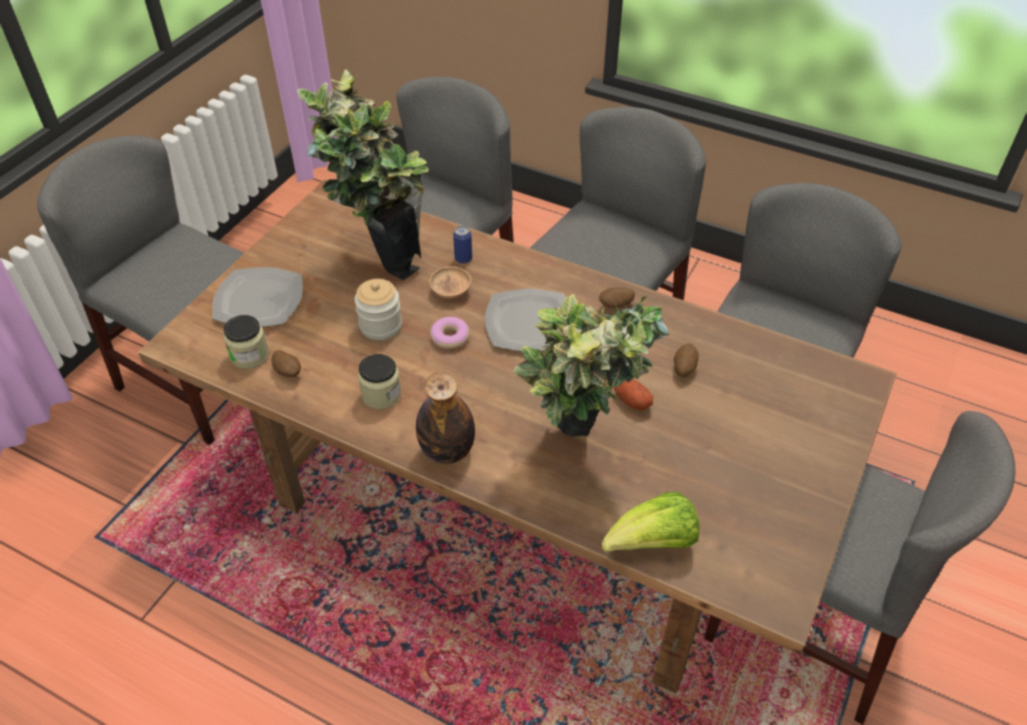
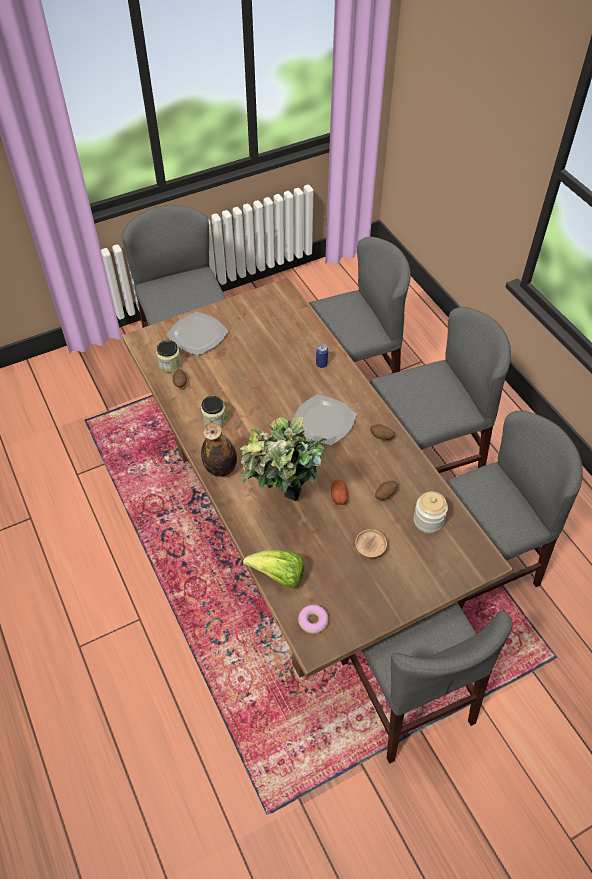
camera: 35 degrees right, 5 degrees up
potted plant [297,69,429,280] -> none
jar [355,279,402,340] -> jar moved to [414,491,448,533]
brown bowl [429,266,471,299] -> brown bowl moved to [355,529,387,558]
donut [430,317,470,349] -> donut moved to [298,605,329,634]

